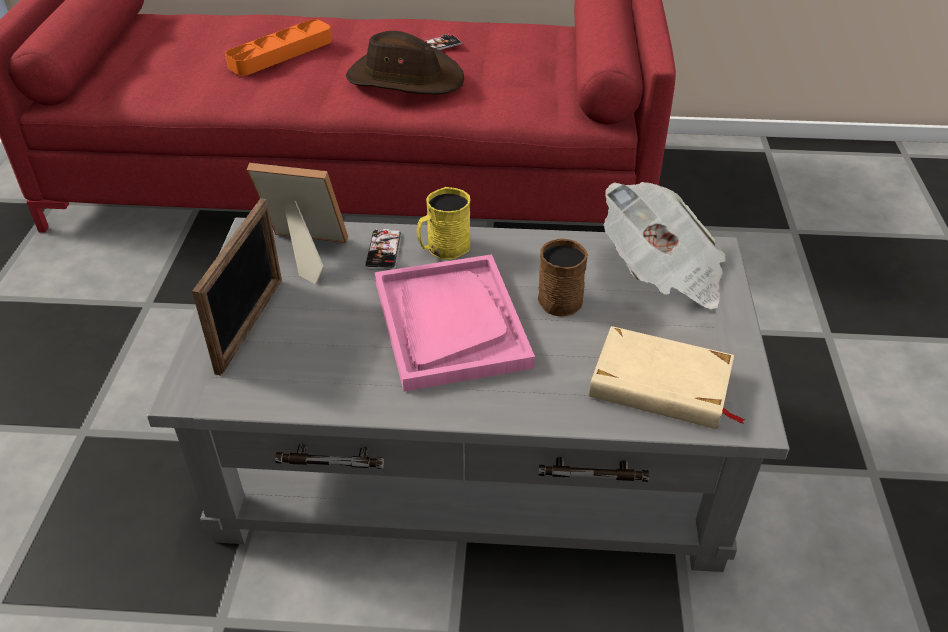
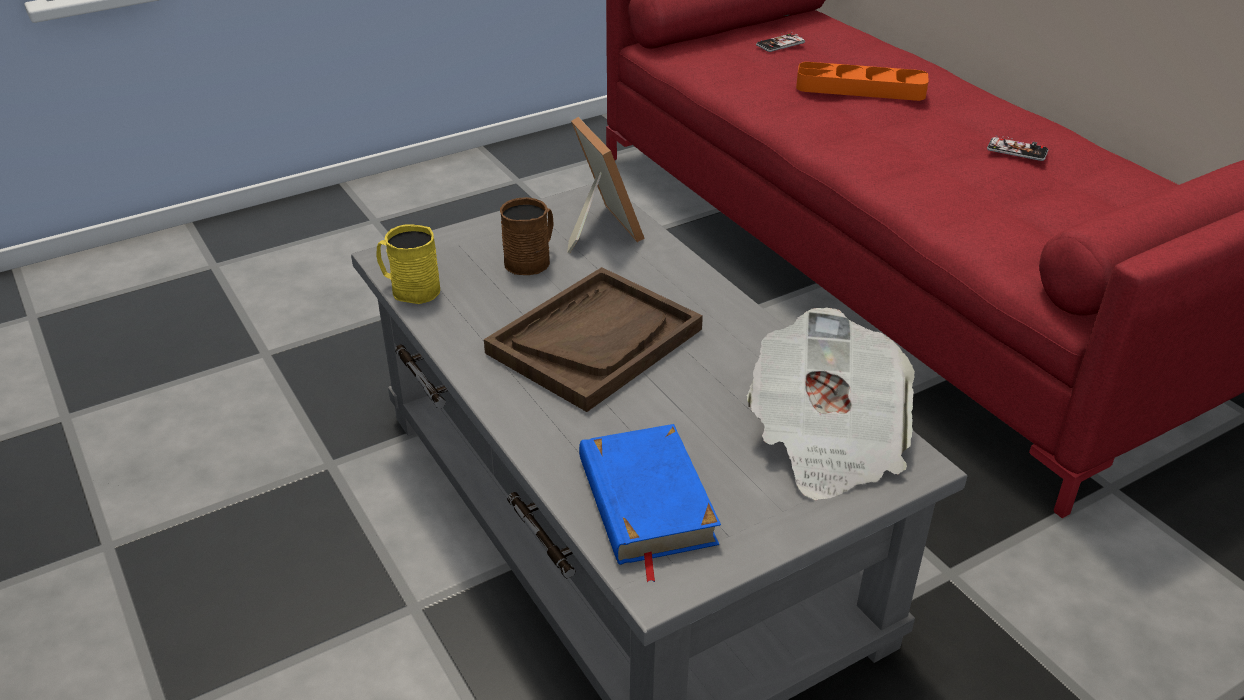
camera: 55 degrees right, 5 degrees down
picture frame [192,199,282,376] -> none
brown hat [346,31,464,94] -> none
phone [365,229,402,270] -> phone moved to [756,32,805,52]
pink tray [375,254,535,392] -> brown tray [484,267,703,412]
yellow mug [417,187,470,260] -> yellow mug moved to [376,224,440,304]
brown mug [538,238,588,317] -> brown mug moved to [500,197,553,275]
beige book [589,326,745,429] -> blue book [579,424,721,582]

